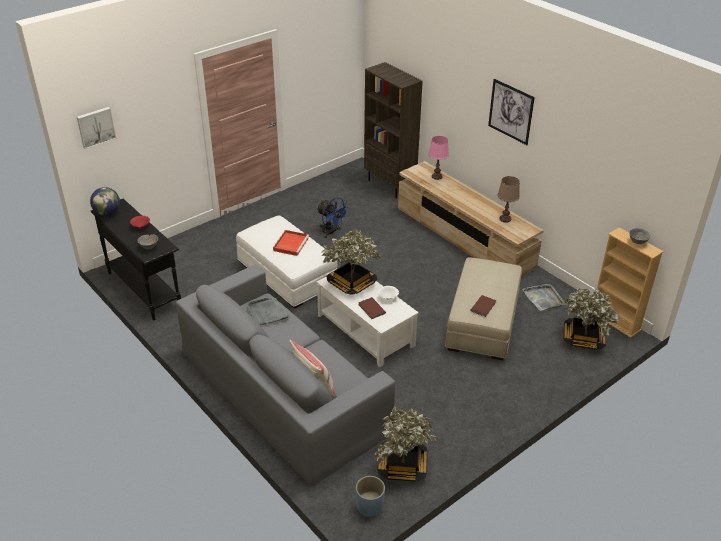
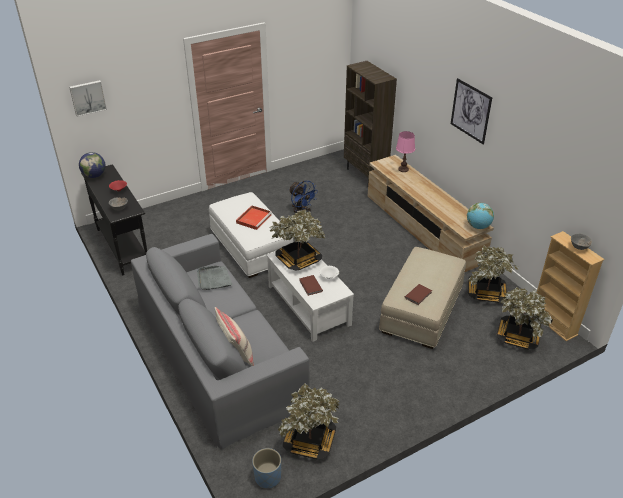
camera: 10 degrees right, 0 degrees up
brown table lamp [497,176,520,223] -> none
grey tray [522,284,564,311] -> potted plant [468,245,519,303]
none -> globe [467,203,494,229]

